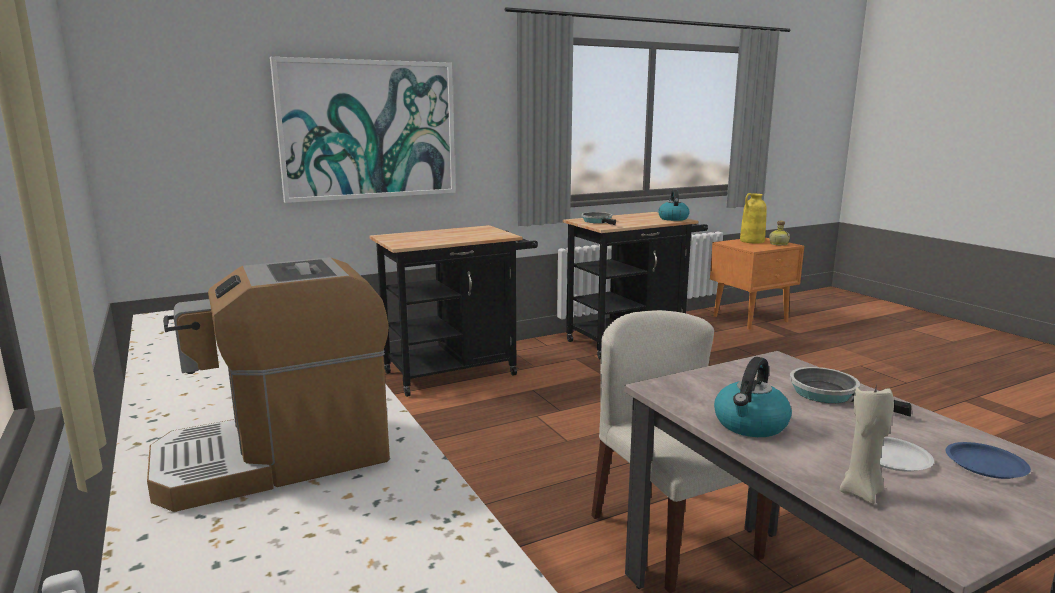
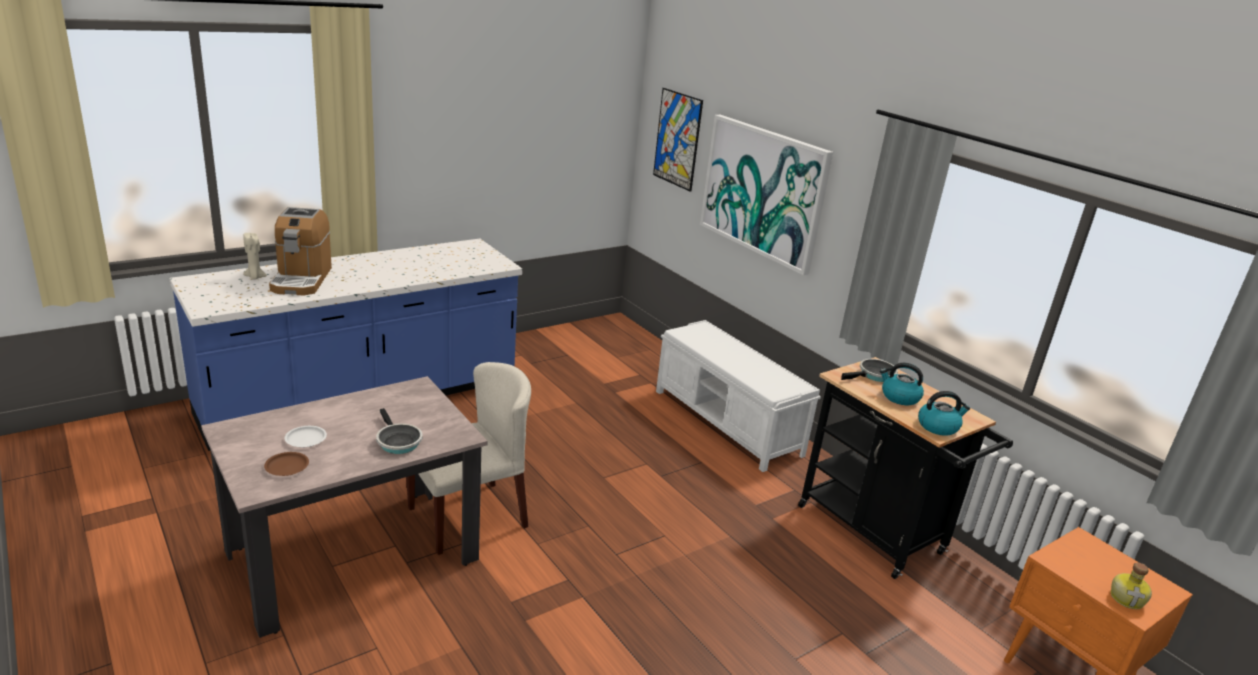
camera: 80 degrees right, 10 degrees up
coffee machine [147,257,390,512] -> coffee machine turned 150 degrees counterclockwise [269,207,332,296]
black cart [369,225,538,397] -> white bench [656,320,821,472]
kettle [714,357,792,437] -> kettle moved to [880,363,924,405]
yellow vase [740,193,767,243] -> none
frying pan [790,367,912,416] -> frying pan turned 105 degrees clockwise [376,408,422,454]
beige candle [840,383,894,504] -> beige candle moved to [243,233,267,279]
blue plate [946,442,1031,479] -> brown plate [264,452,309,476]
none -> picture [653,88,703,192]

